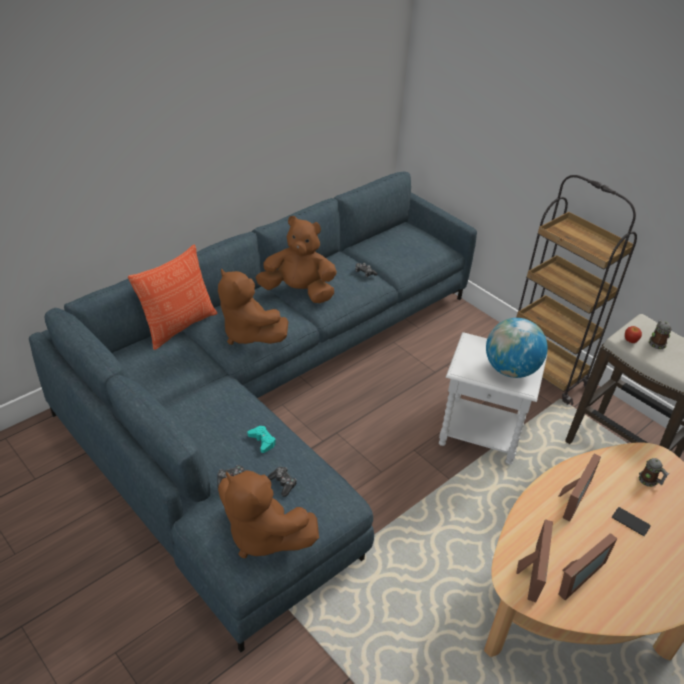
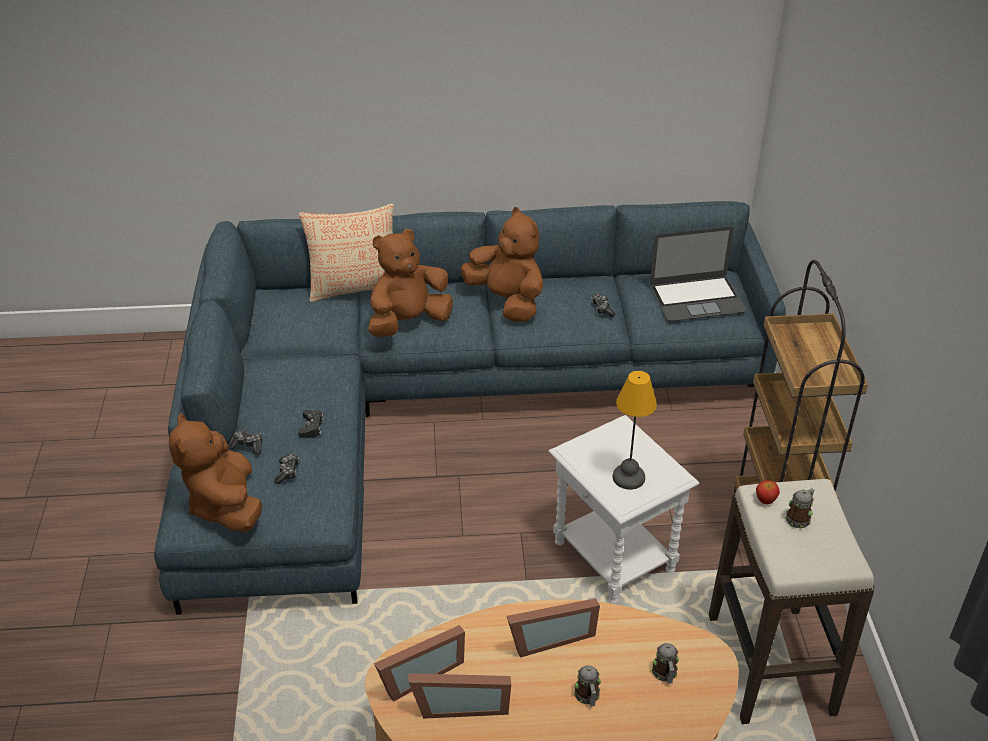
camera: 40 degrees right, 0 degrees up
orange pillow [128,245,217,350] -> beige pillow [299,204,394,302]
brown plush toy [218,268,288,345] -> brown plush toy turned 60 degrees clockwise [368,229,453,337]
turquoise game controller [248,426,276,453] -> black game controller [298,410,324,437]
globe [486,318,548,378] -> table lamp [613,371,657,490]
phone [612,507,651,536] -> mug [574,665,601,707]
none -> laptop [650,226,746,321]

